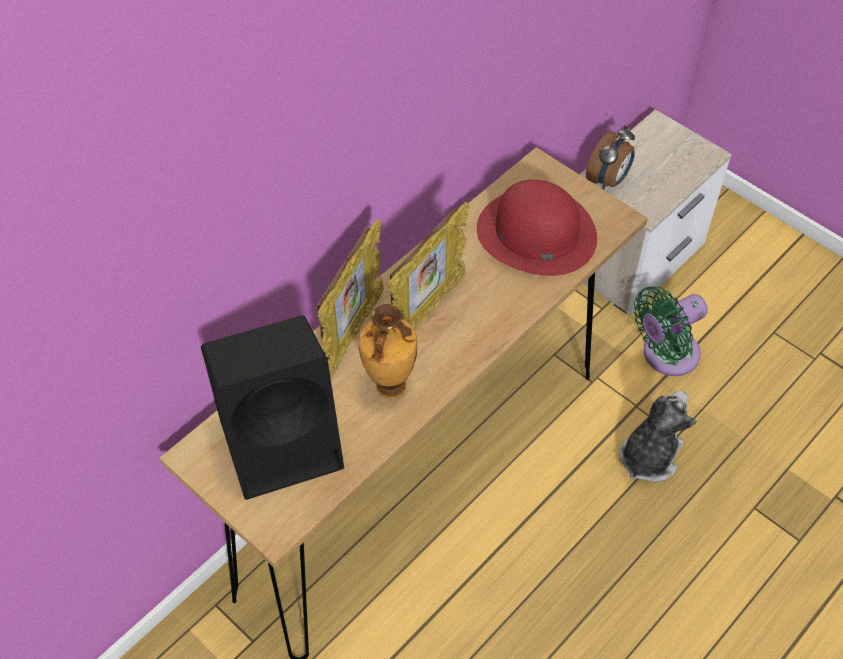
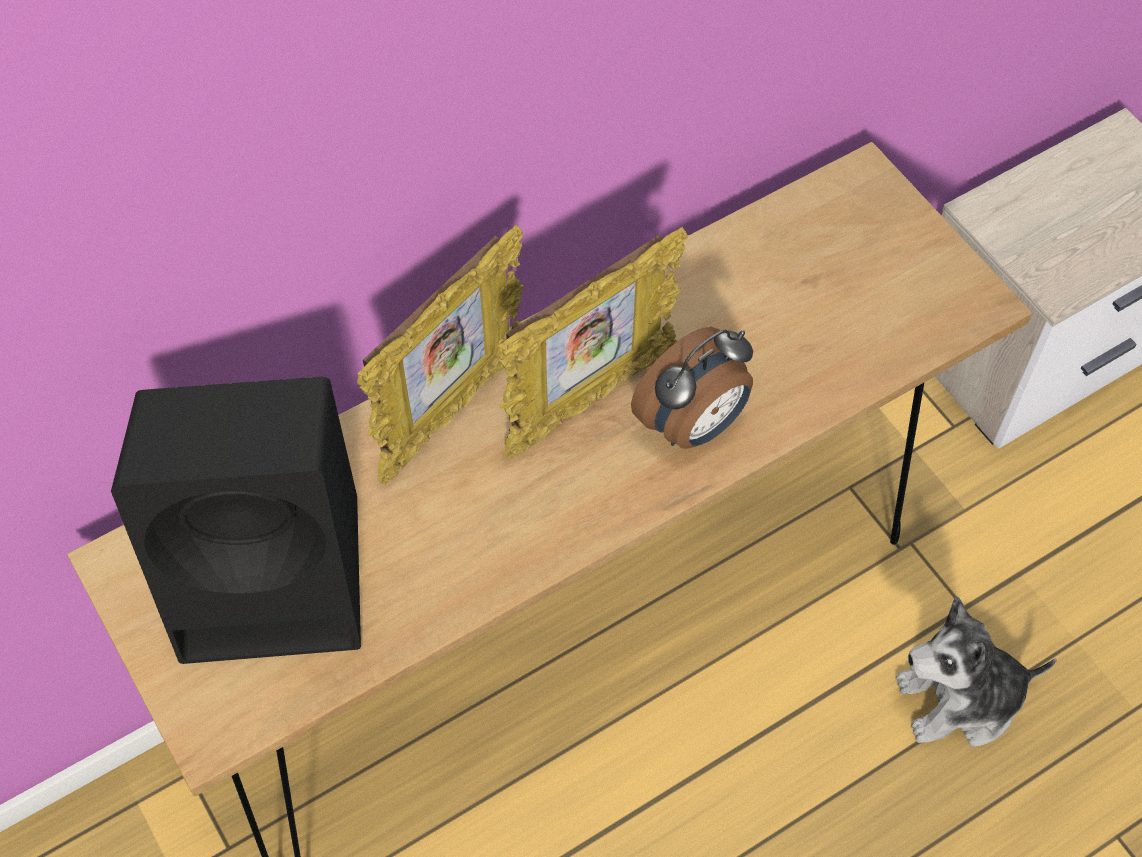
camera: 15 degrees right, 5 degrees up
vase [358,304,417,399] -> none
red hat [477,179,597,276] -> none
alarm clock [586,125,635,190] -> alarm clock moved to [631,327,753,449]
plush toy [619,391,697,482] -> plush toy turned 150 degrees counterclockwise [895,596,1057,747]
green fan [633,286,708,376] -> none

